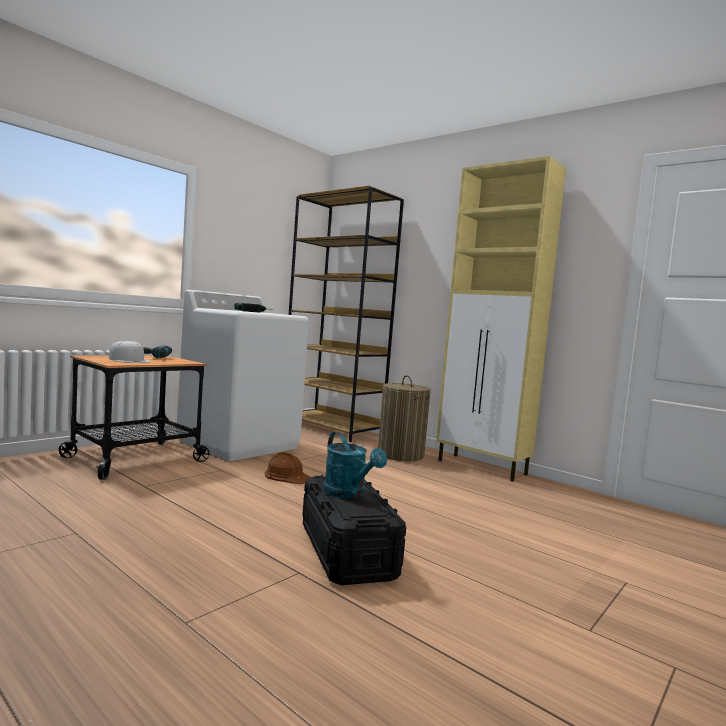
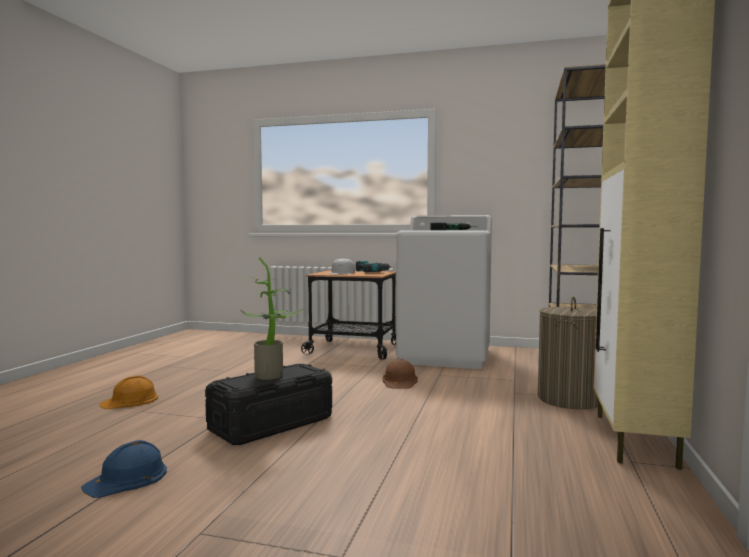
camera: 65 degrees right, 0 degrees up
turquoise watering can [324,432,387,498] -> potted plant [240,257,304,380]
none -> blue hard hat [81,440,167,498]
none -> orange hard hat [99,376,158,409]

